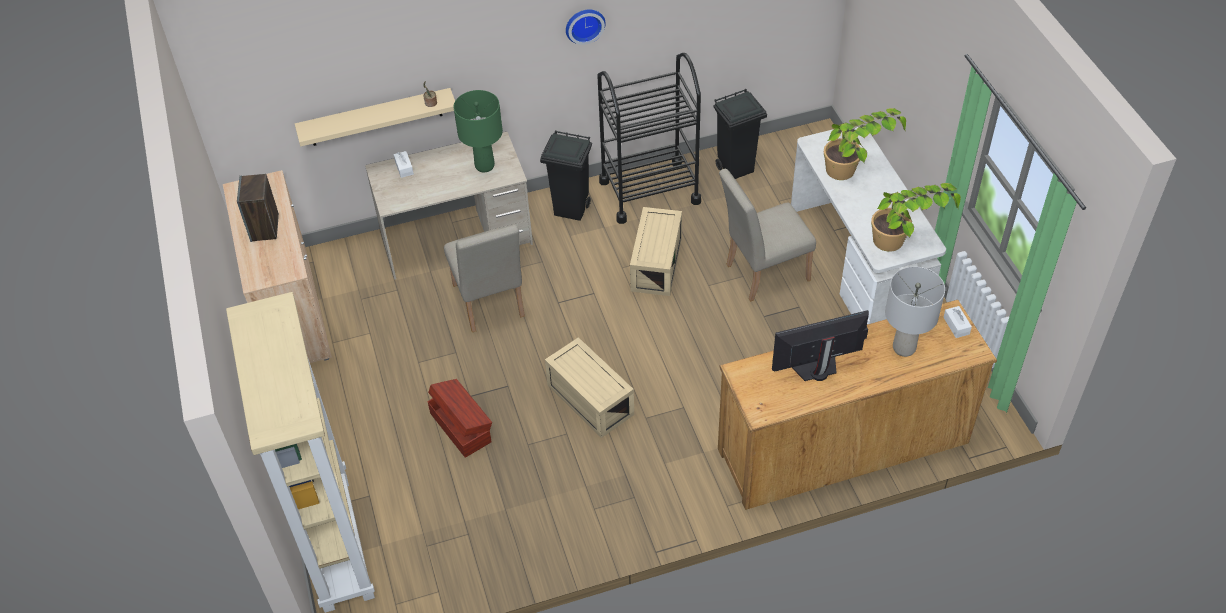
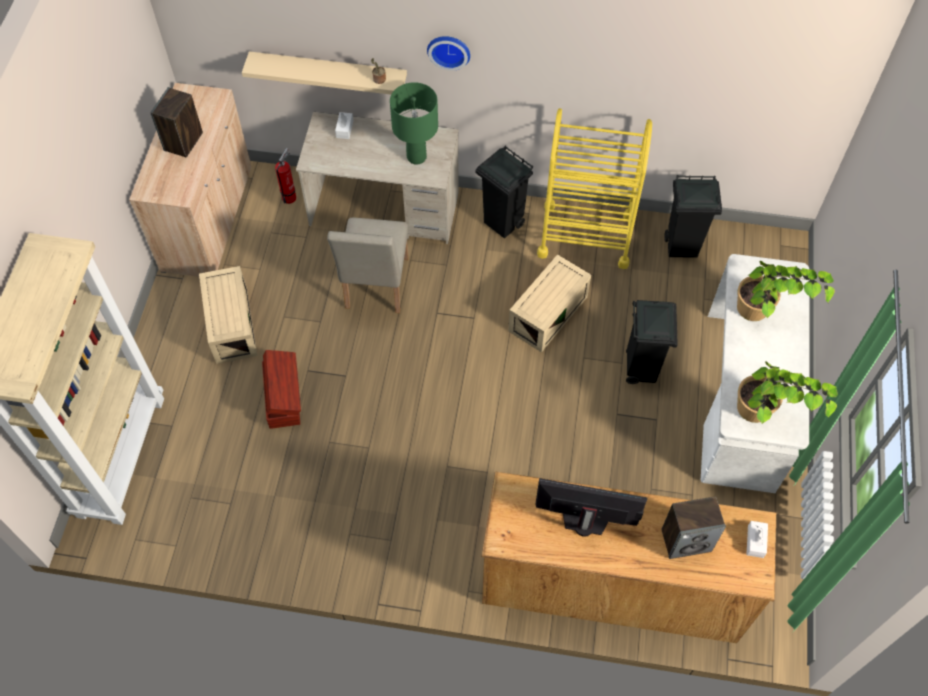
camera: 25 degrees right, 10 degrees up
beige storage box [545,337,634,438] -> beige storage box moved to [199,266,257,364]
wall clock [566,9,606,45] -> wall clock moved to [427,36,470,71]
black cart [597,53,701,224] -> yellow cart [537,108,652,269]
beige chair [719,169,816,301] -> black trash can [626,300,678,384]
grey table lamp [885,267,945,357] -> speaker [661,496,726,559]
none -> fire extinguisher [275,148,296,204]

